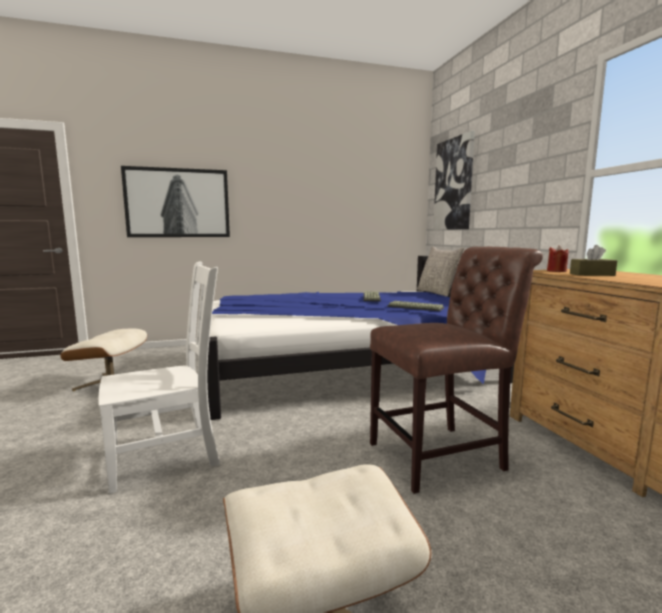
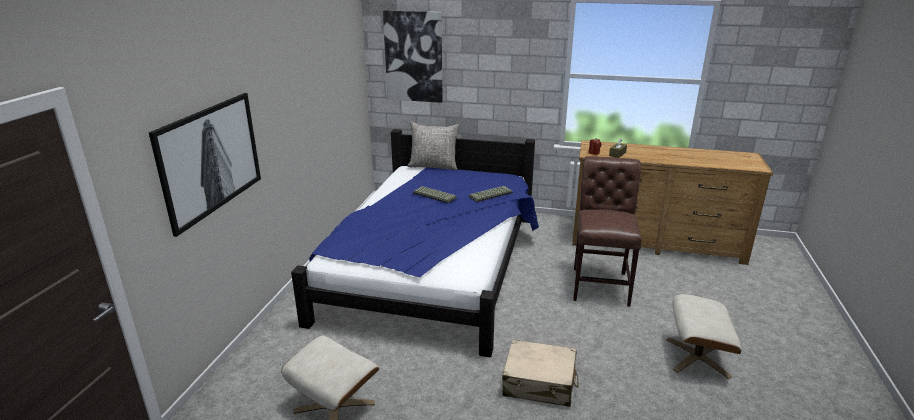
camera: 60 degrees left, 15 degrees up
white chair [98,261,220,494] -> beige suitcase [502,340,579,407]

